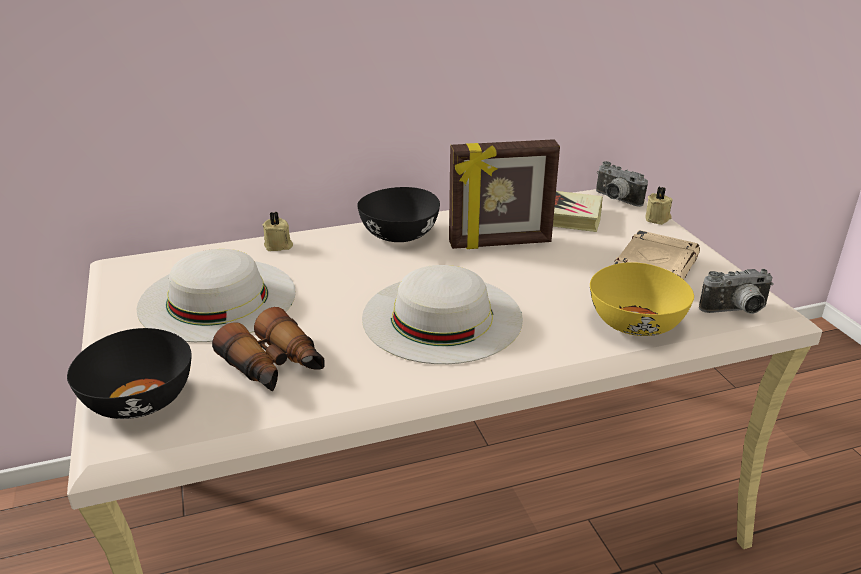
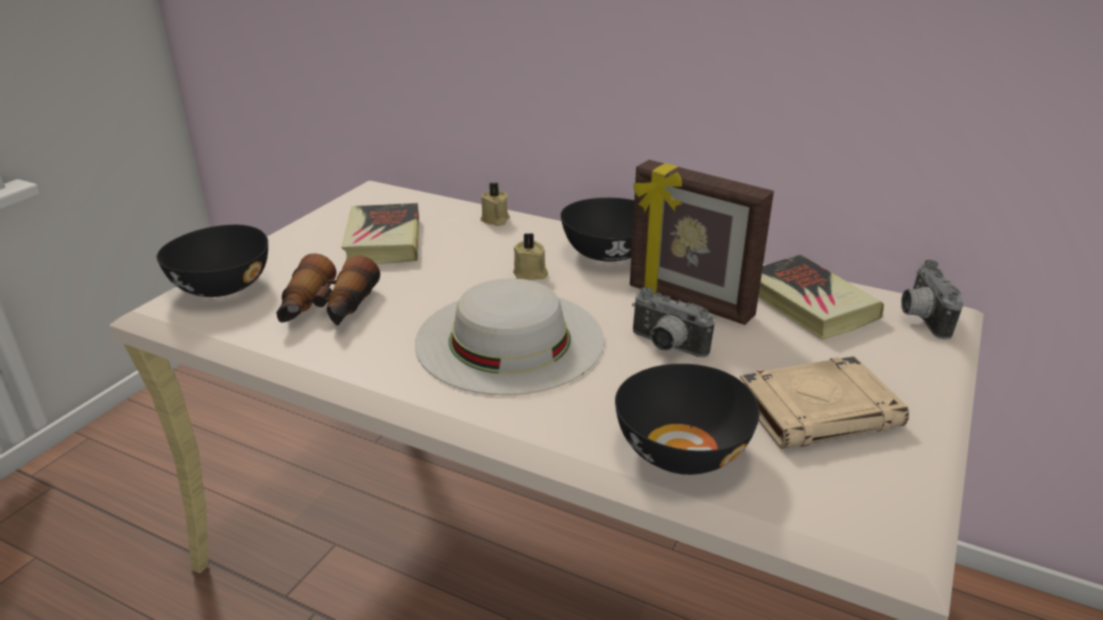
camera: 45 degrees right, 0 degrees up
white hat [137,249,296,342] -> book [341,203,419,264]
yellow bowl [590,262,694,336] -> black bowl [615,364,760,475]
beige candle [645,187,673,225] -> beige candle moved to [513,233,548,280]
camera [699,269,774,314] -> camera moved to [632,287,715,358]

